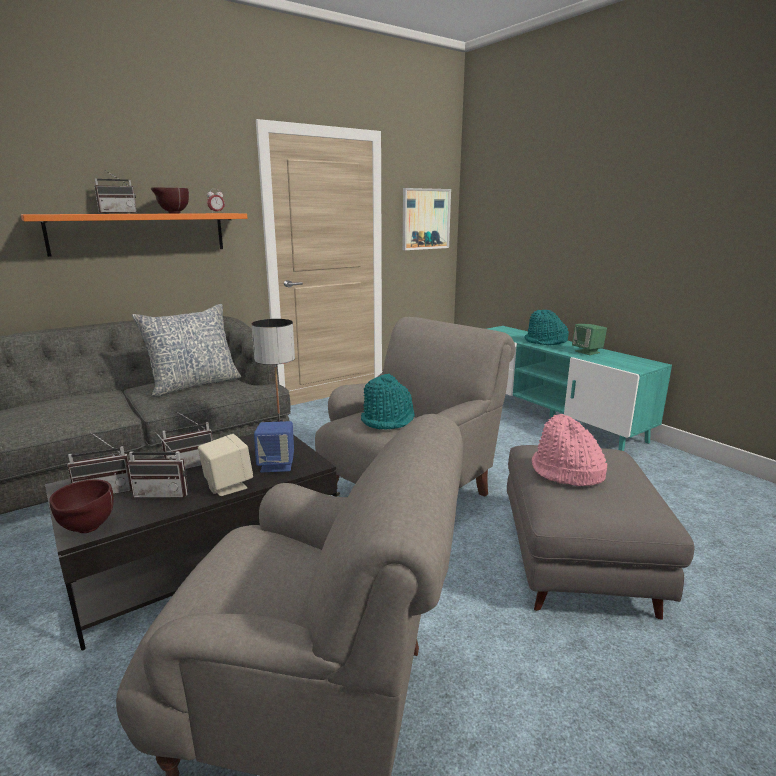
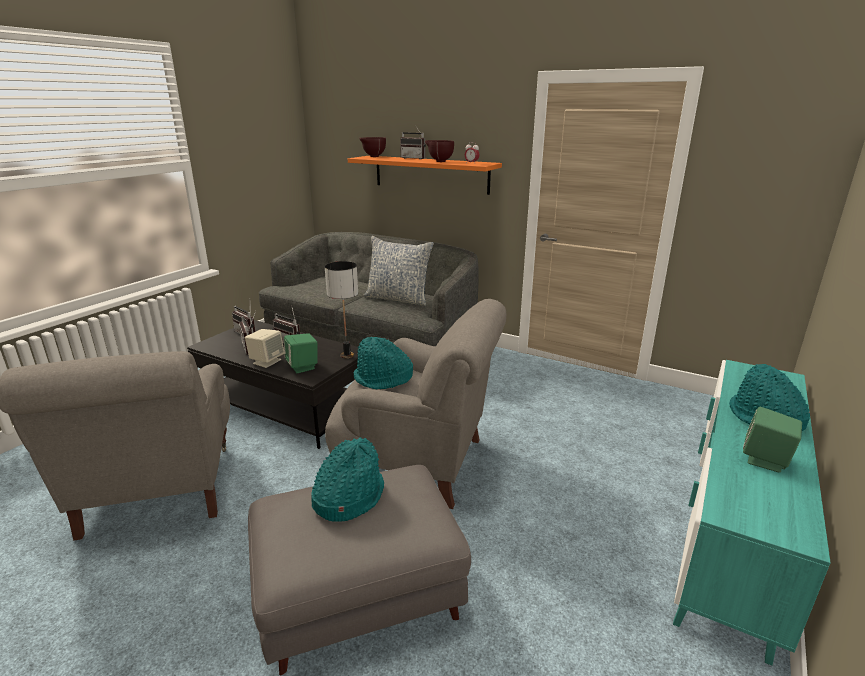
camera: 65 degrees right, 5 degrees up
brown bowl [49,479,114,533] -> brown bowl moved to [359,137,386,157]
blue speaker [254,421,294,472] -> green speaker [284,333,318,373]
picture [403,188,451,250] -> none
pink hat [532,414,608,486] -> turquoise hat [311,437,384,522]

